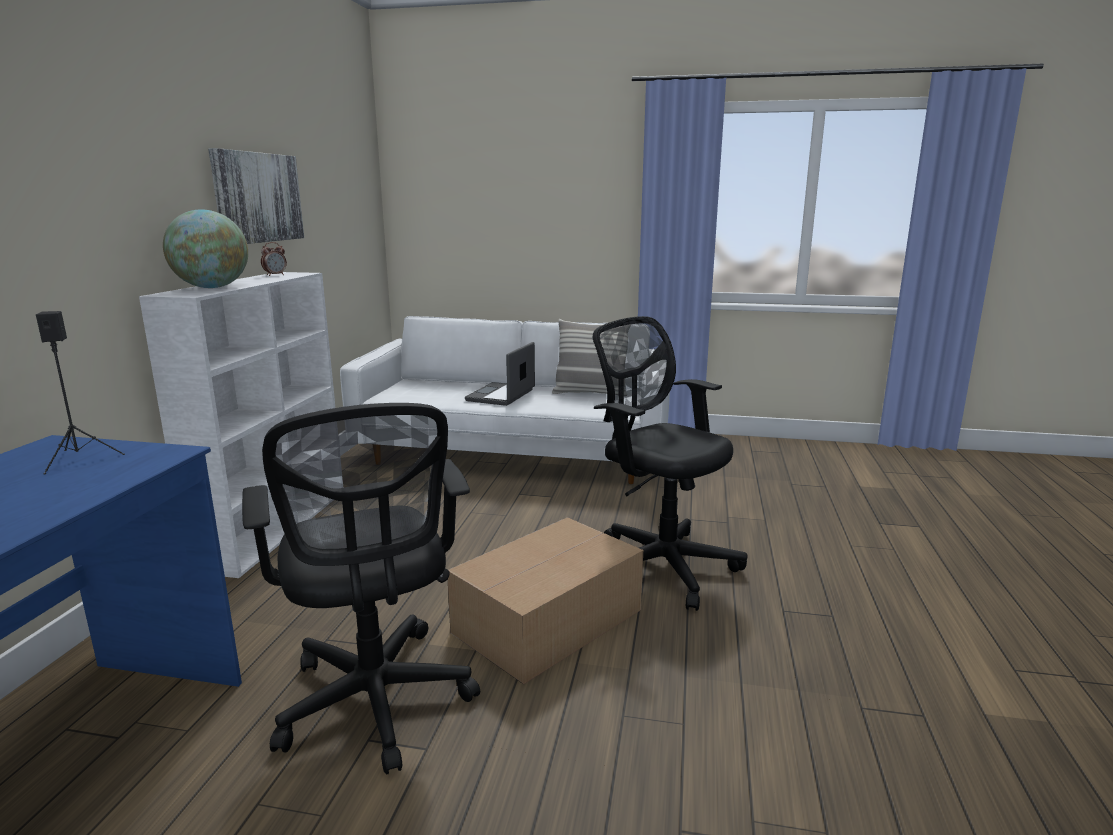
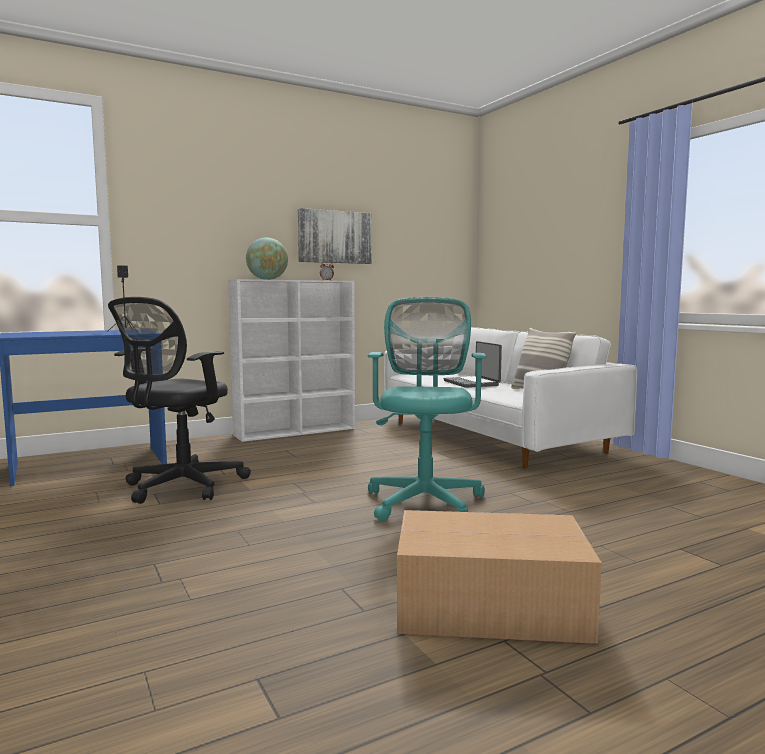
camera: 50 degrees right, 10 degrees down
cardboard box [448,517,643,684] -> cardboard box moved to [397,510,602,644]
laptop [465,342,535,406] -> laptop turned 90 degrees counterclockwise [443,341,502,388]
black office chair [593,316,748,611] -> turquoise office chair [368,297,487,521]

